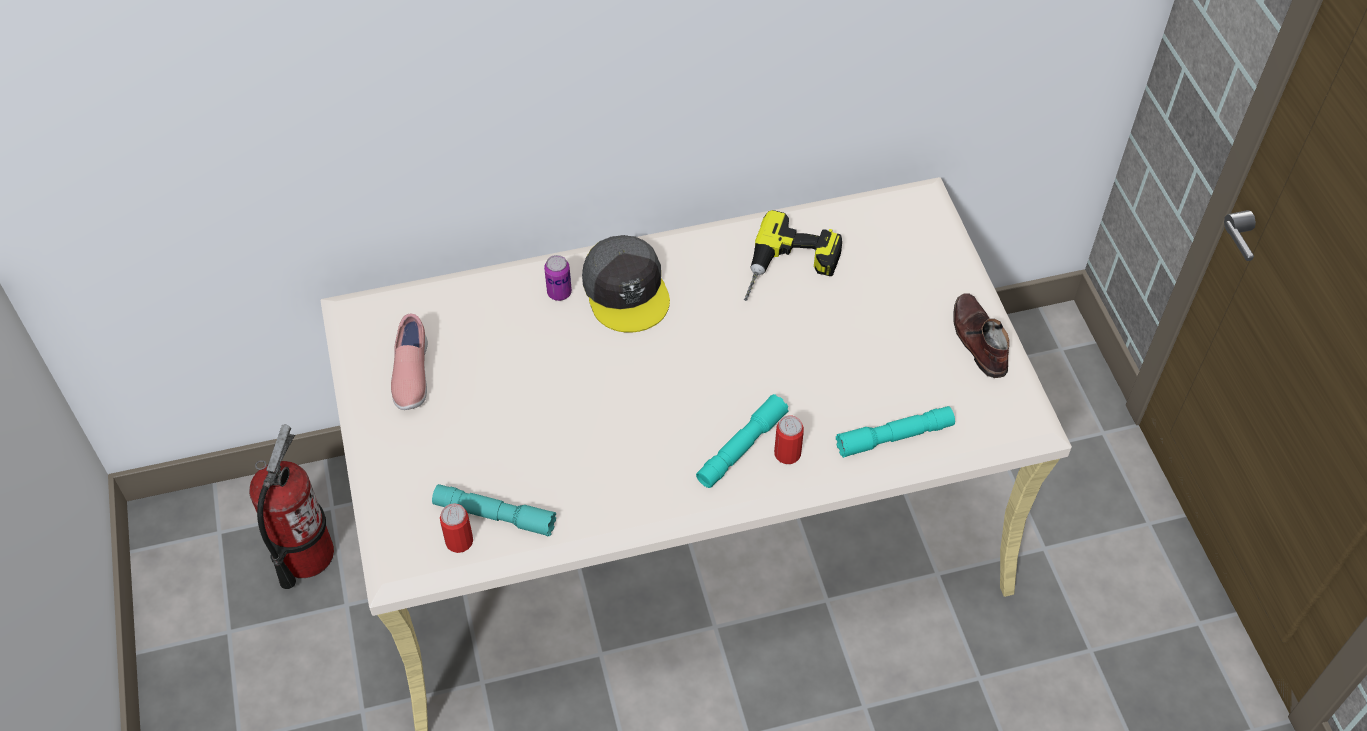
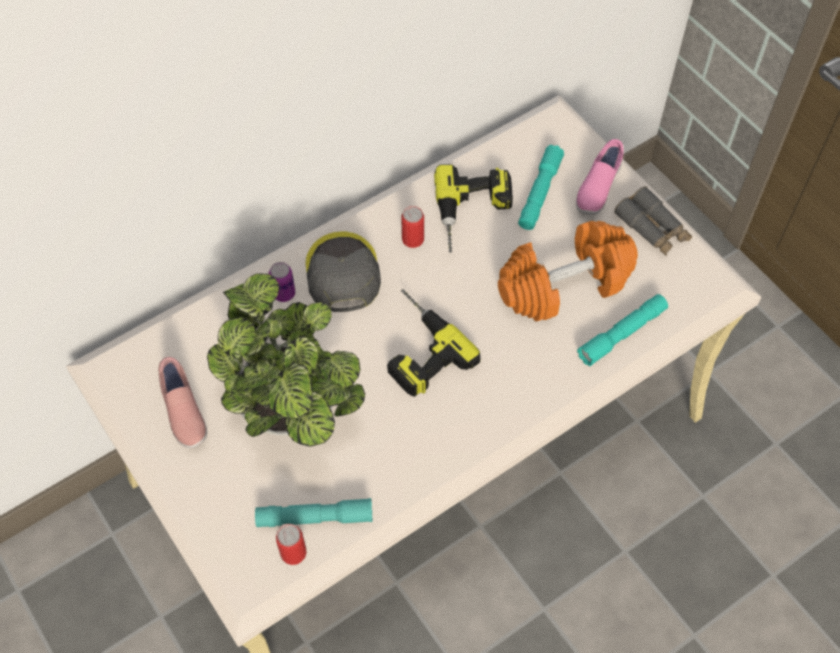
camera: 20 degrees left, 5 degrees up
fire extinguisher [249,424,334,589] -> none
grey cap [582,235,670,332] -> grey cap turned 150 degrees counterclockwise [306,231,381,312]
turquoise flashlight [696,394,789,488] -> turquoise flashlight moved to [518,145,564,230]
can [774,415,804,464] -> can moved to [401,206,424,248]
brown shoe [953,293,1009,378] -> grey binoculars [614,187,692,256]
none -> potted plant [207,273,365,447]
none -> power drill [387,289,481,397]
none -> orange dumbbell [498,221,638,321]
none -> pink shoe [576,139,624,215]

